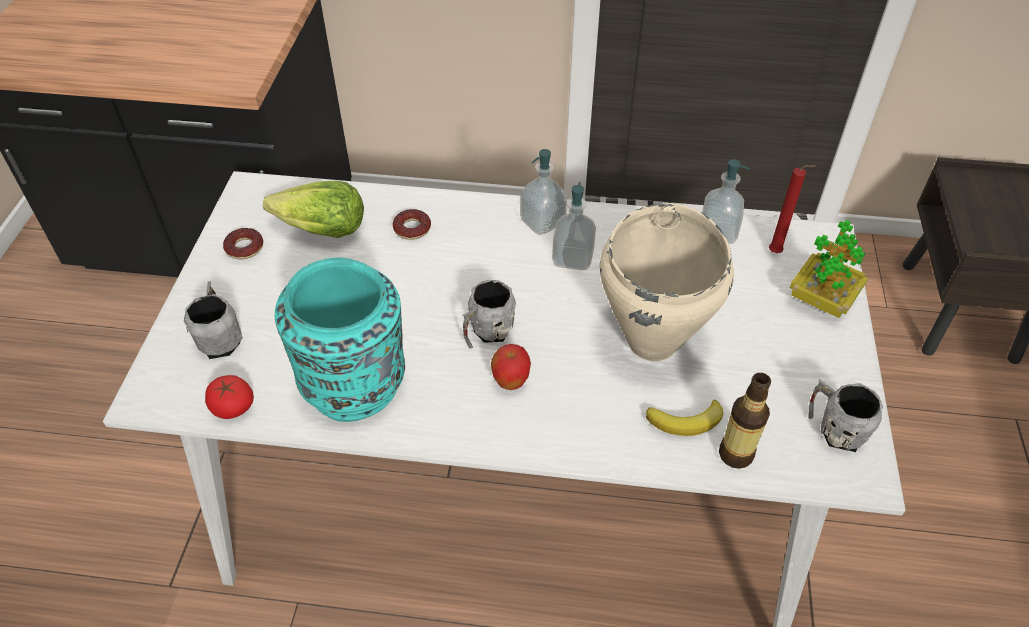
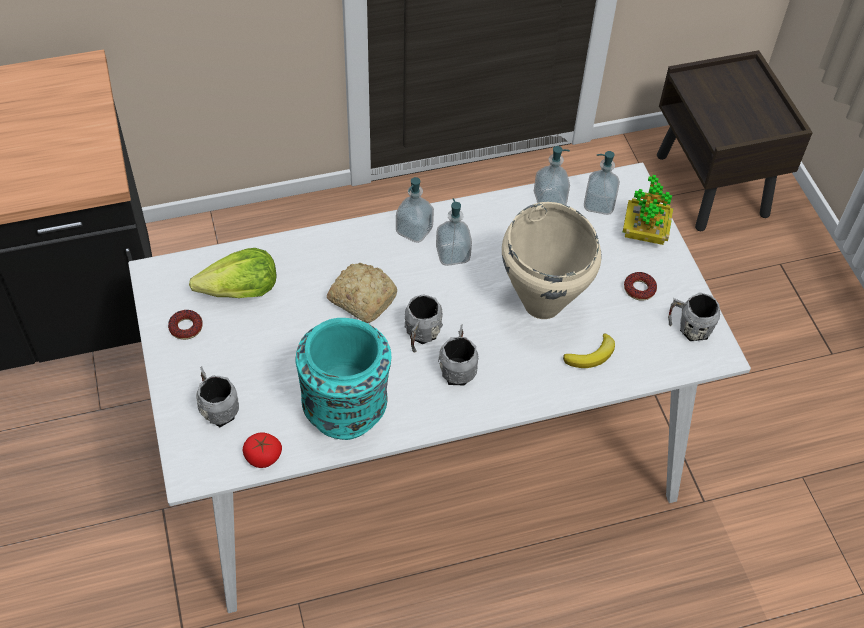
camera: 25 degrees left, 5 degrees up
donut [393,209,431,240] -> donut moved to [624,272,657,300]
apple [491,344,531,390] -> grey mug [438,324,478,386]
bottle [719,373,771,469] -> none
red candle [769,165,816,253] -> soap dispenser [584,151,620,215]
none -> bread [327,263,397,323]

